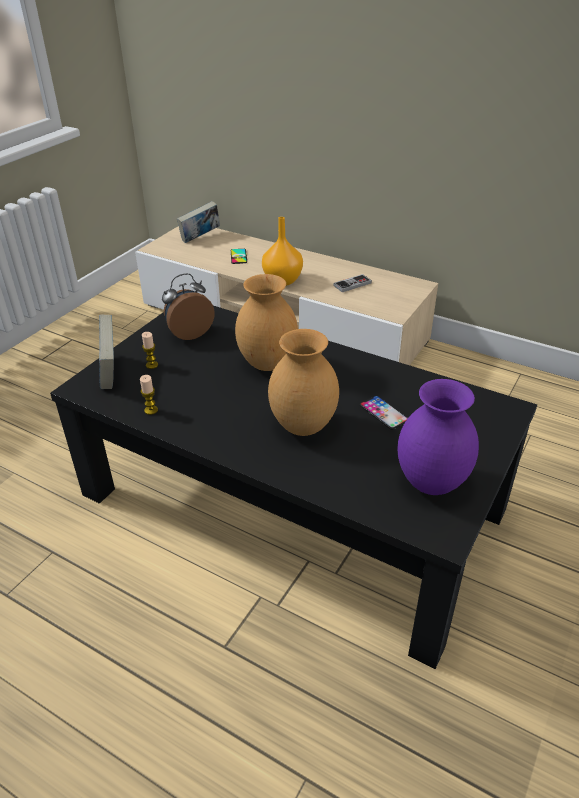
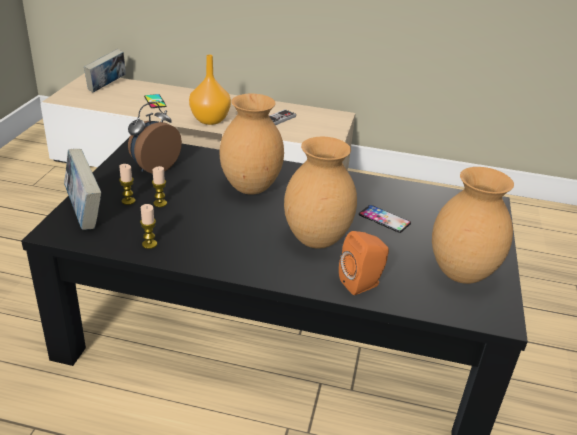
camera: 20 degrees left, 5 degrees down
purple vase [398,379,479,495] -> brown vase [432,167,514,284]
none -> candle [152,166,167,207]
none -> orange speaker [339,231,389,295]

